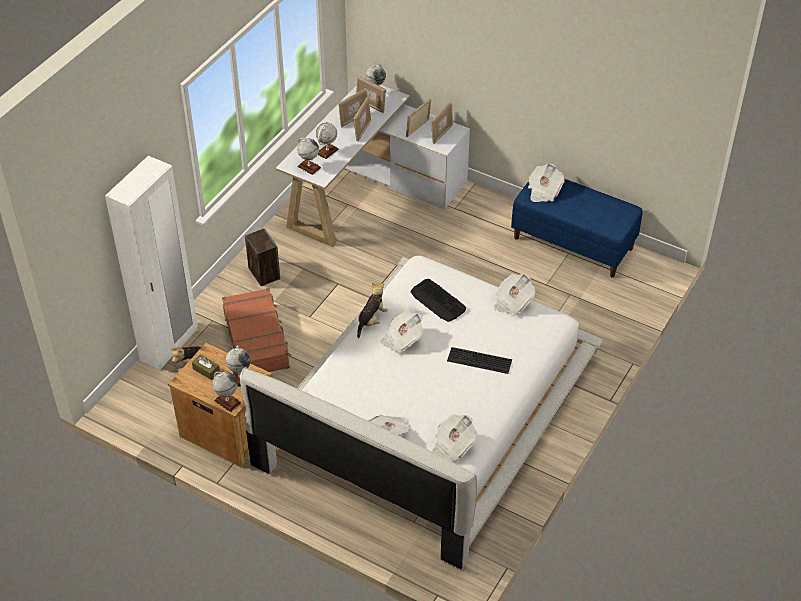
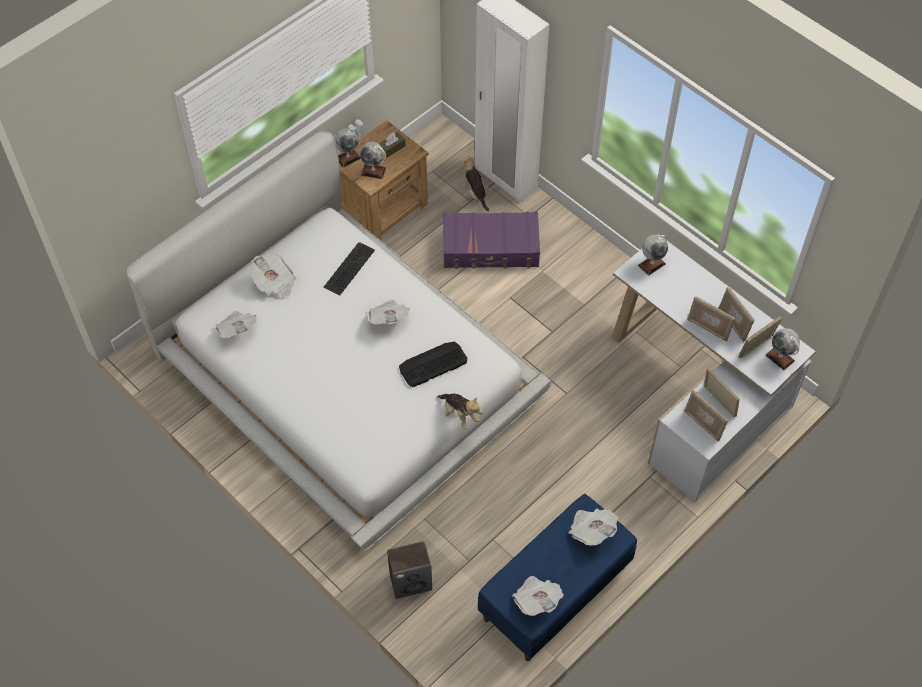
camera: 105 degrees right, 10 degrees up
brown suitcase [222,288,292,372] -> purple suitcase [443,212,540,269]
speaker [245,228,280,286] -> speaker moved to [387,541,432,599]
globe [316,123,339,159] -> none
plush toy [357,283,388,338] -> plush toy moved to [437,394,483,429]
keyboard [447,347,512,374] -> keyboard moved to [323,242,375,295]
newspaper [494,274,535,315] -> newspaper moved to [512,576,564,616]

